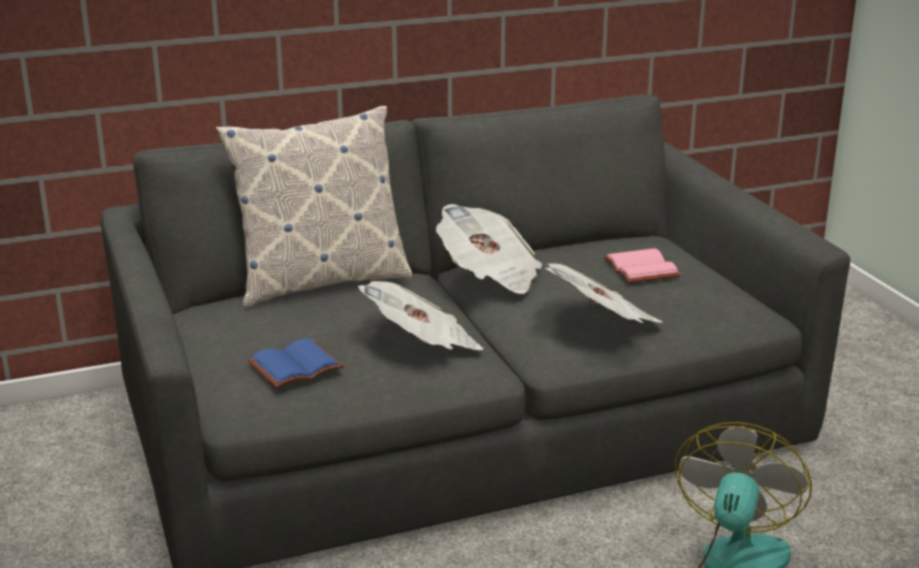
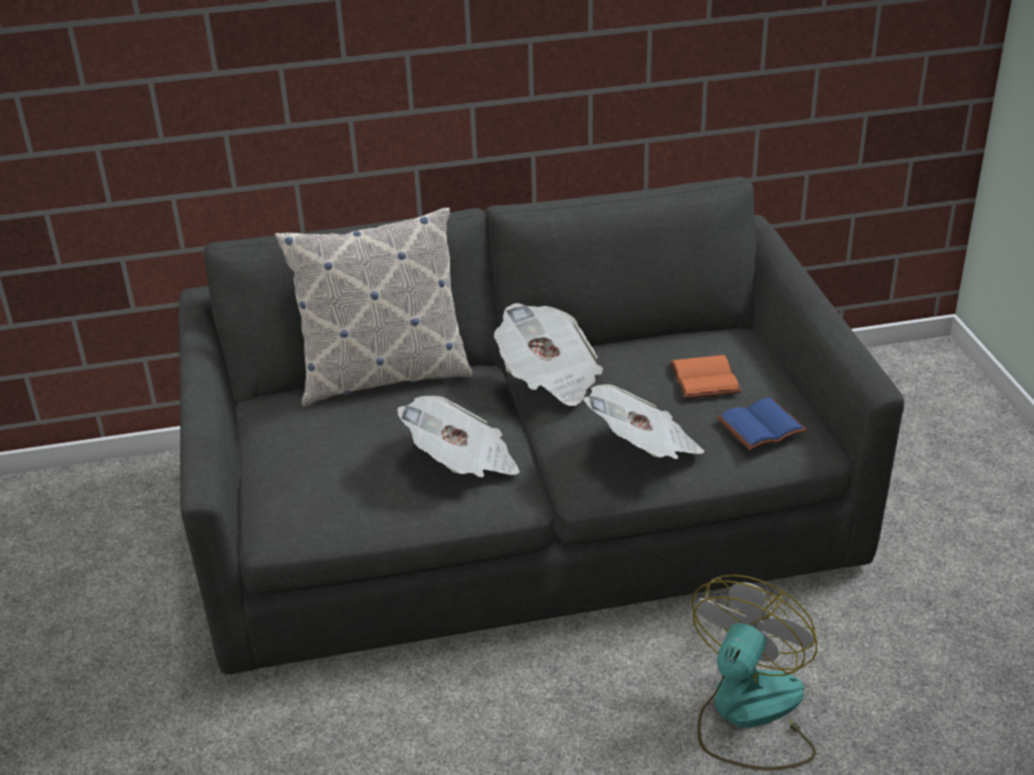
camera: 10 degrees right, 10 degrees up
blue book [248,339,344,388] -> blue book moved to [717,398,808,450]
pink book [603,248,681,283] -> orange book [670,355,742,399]

